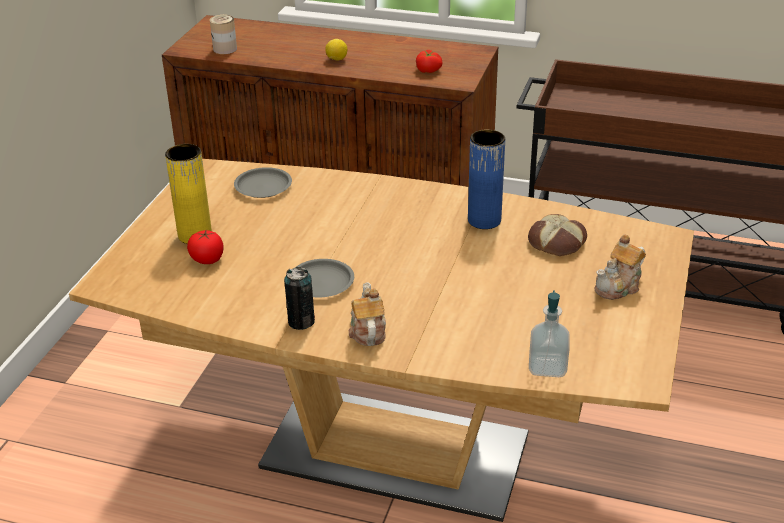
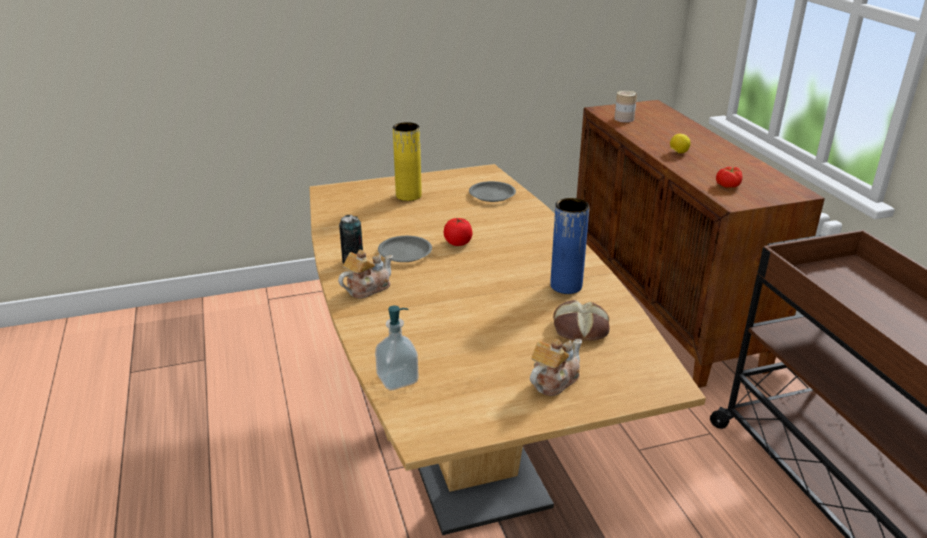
camera: 55 degrees right, 5 degrees down
tomato [187,229,224,264] -> tomato moved to [444,218,473,246]
teapot [595,234,646,300] -> teapot turned 120 degrees clockwise [530,339,582,396]

